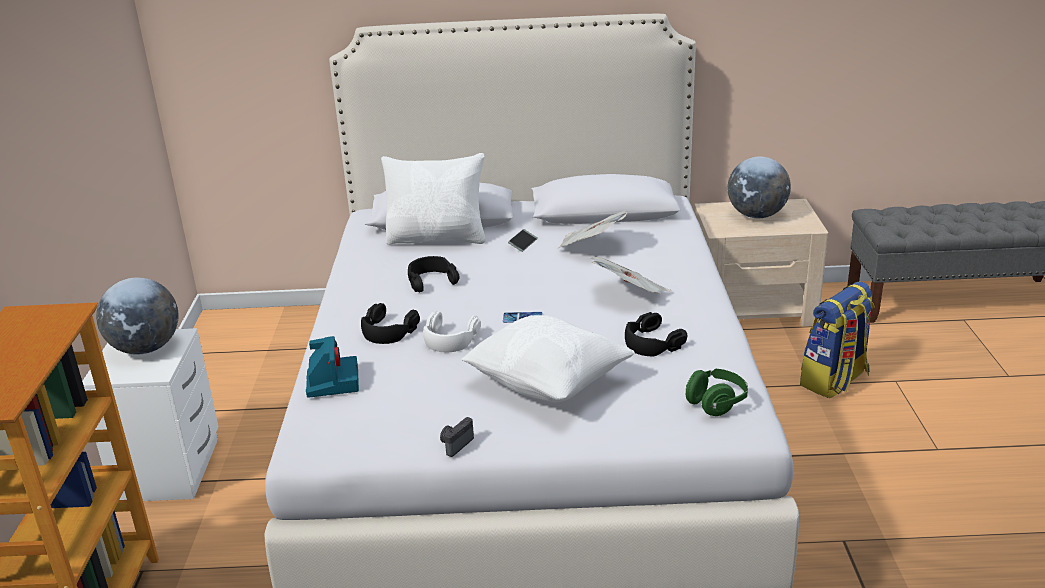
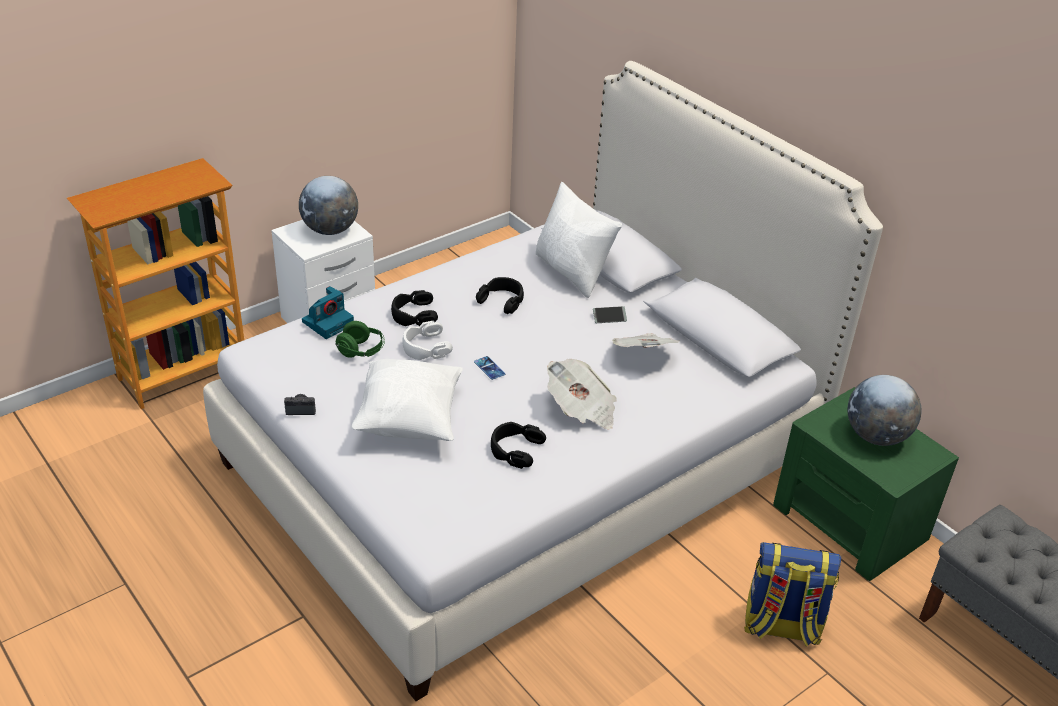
camera: 50 degrees right, 10 degrees up
green headphones [686,369,748,416] -> green headphones moved to [335,321,385,358]
beige nightstand [694,199,828,327] -> green nightstand [773,387,959,581]

